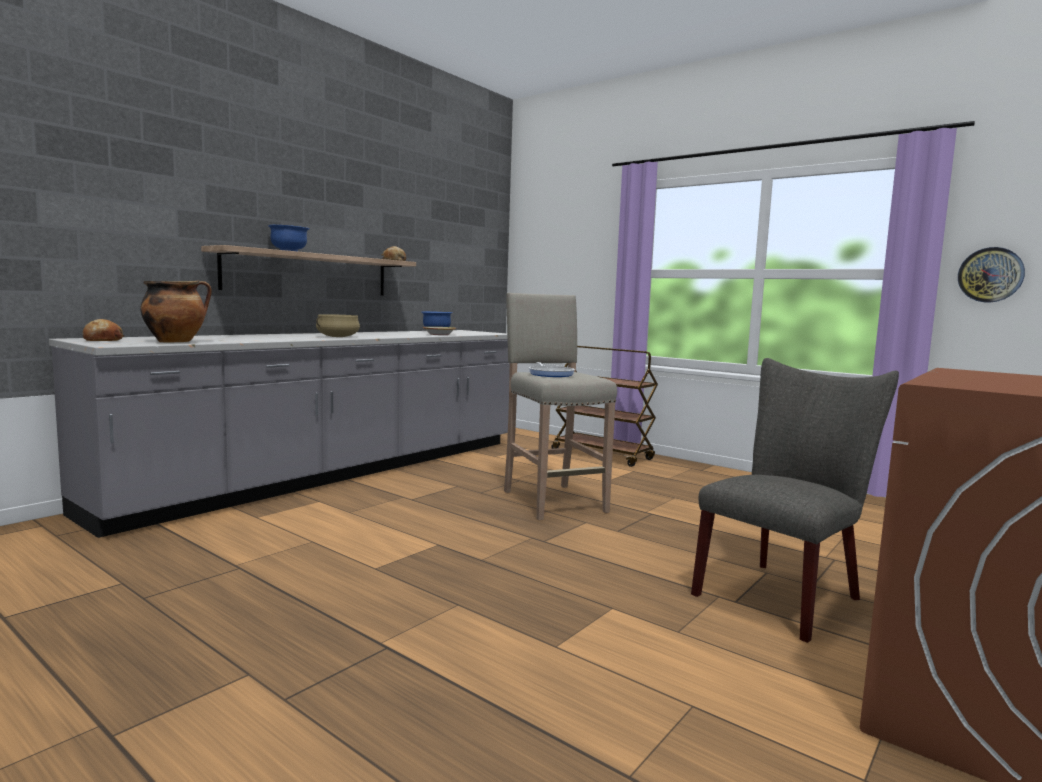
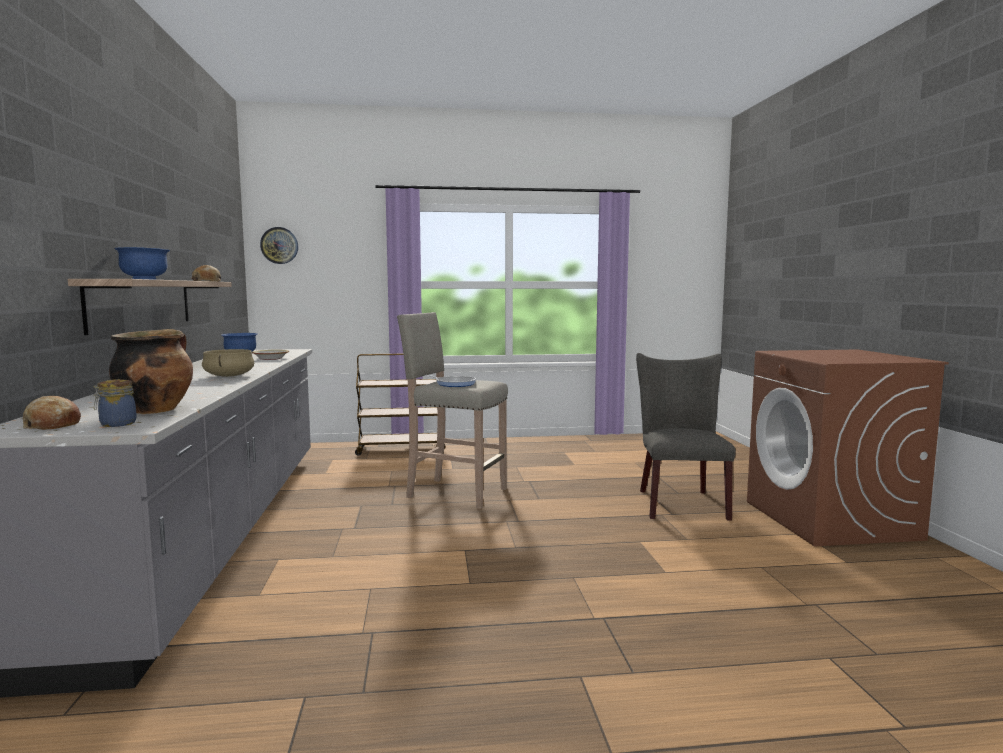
camera: 45 degrees left, 0 degrees up
wall clock [958,247,1025,303] -> wall clock moved to [260,227,298,264]
none -> jar [93,379,137,427]

